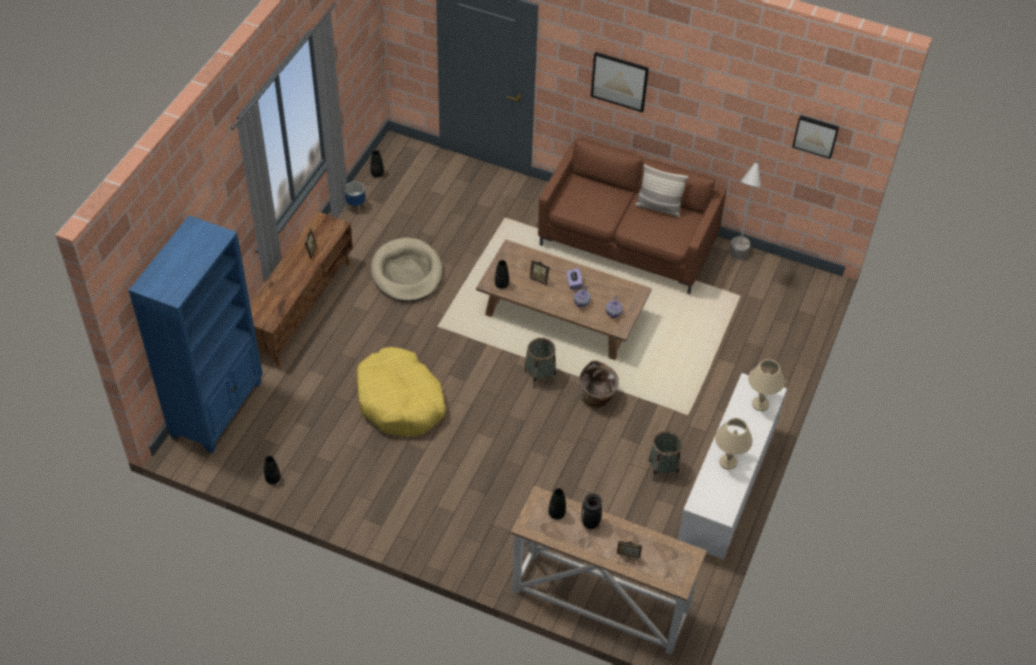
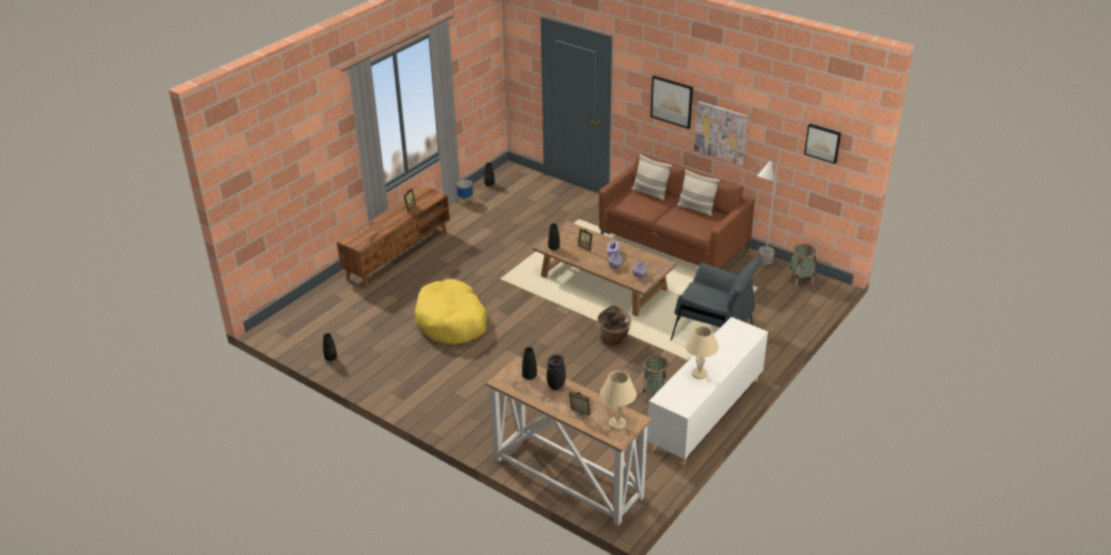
camera: 15 degrees right, 15 degrees down
blue bookcase [128,215,263,453] -> none
beige dog bed [371,237,443,302] -> none
basket [524,338,556,389] -> basket moved to [788,244,816,286]
beige table lamp [748,359,785,411] -> beige table lamp moved to [600,370,637,430]
none -> pillow [632,154,672,201]
none -> grey armchair [671,256,761,340]
none -> picture [694,101,747,166]

